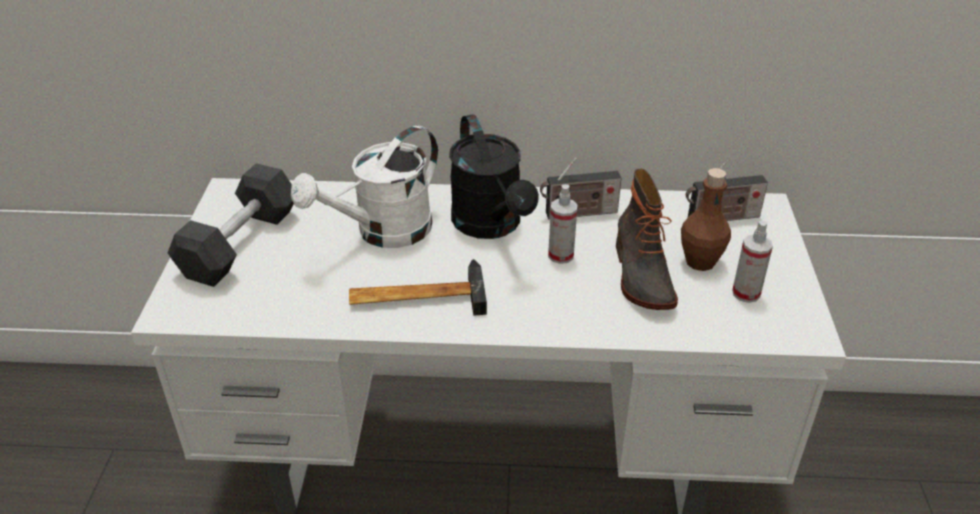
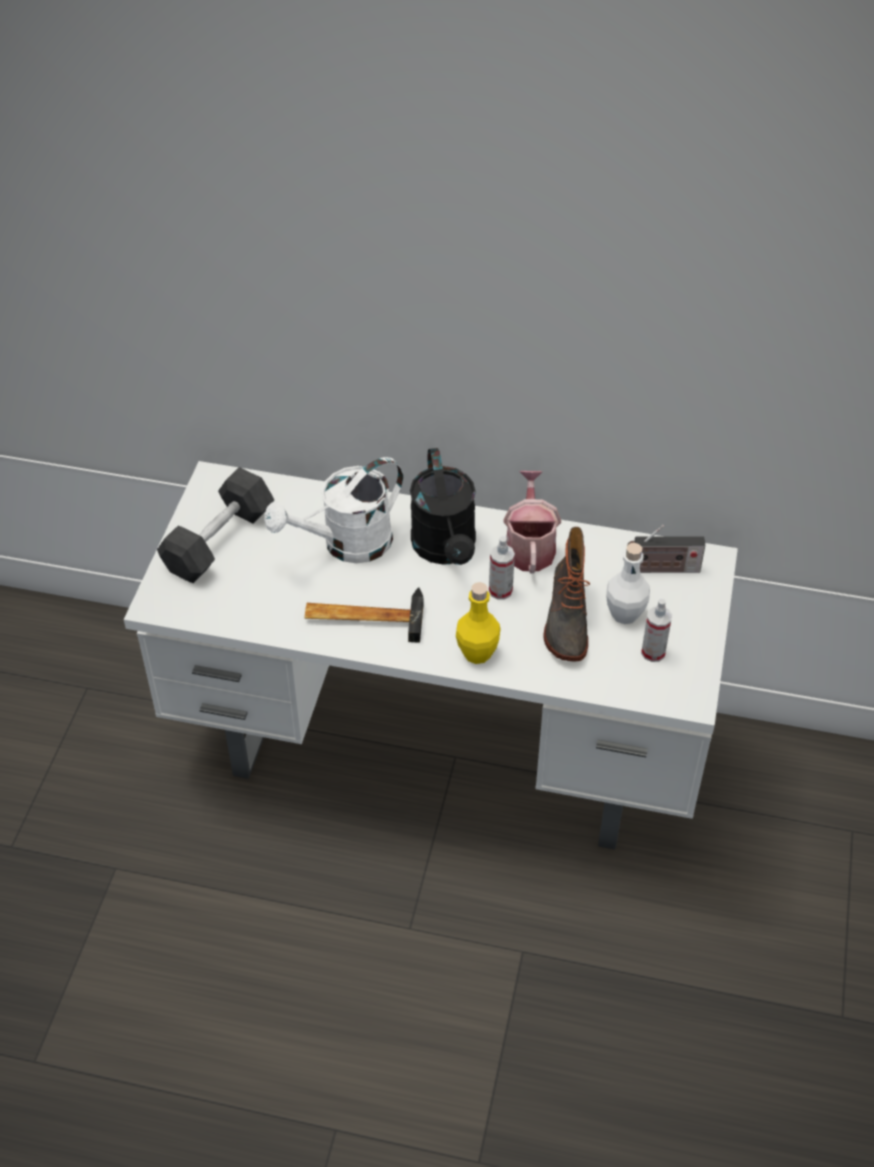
camera: 10 degrees right, 10 degrees up
radio [540,158,621,220] -> watering can [503,471,561,574]
brown bottle [681,168,731,271] -> white bottle [606,543,650,624]
none -> yellow bottle [456,582,501,664]

